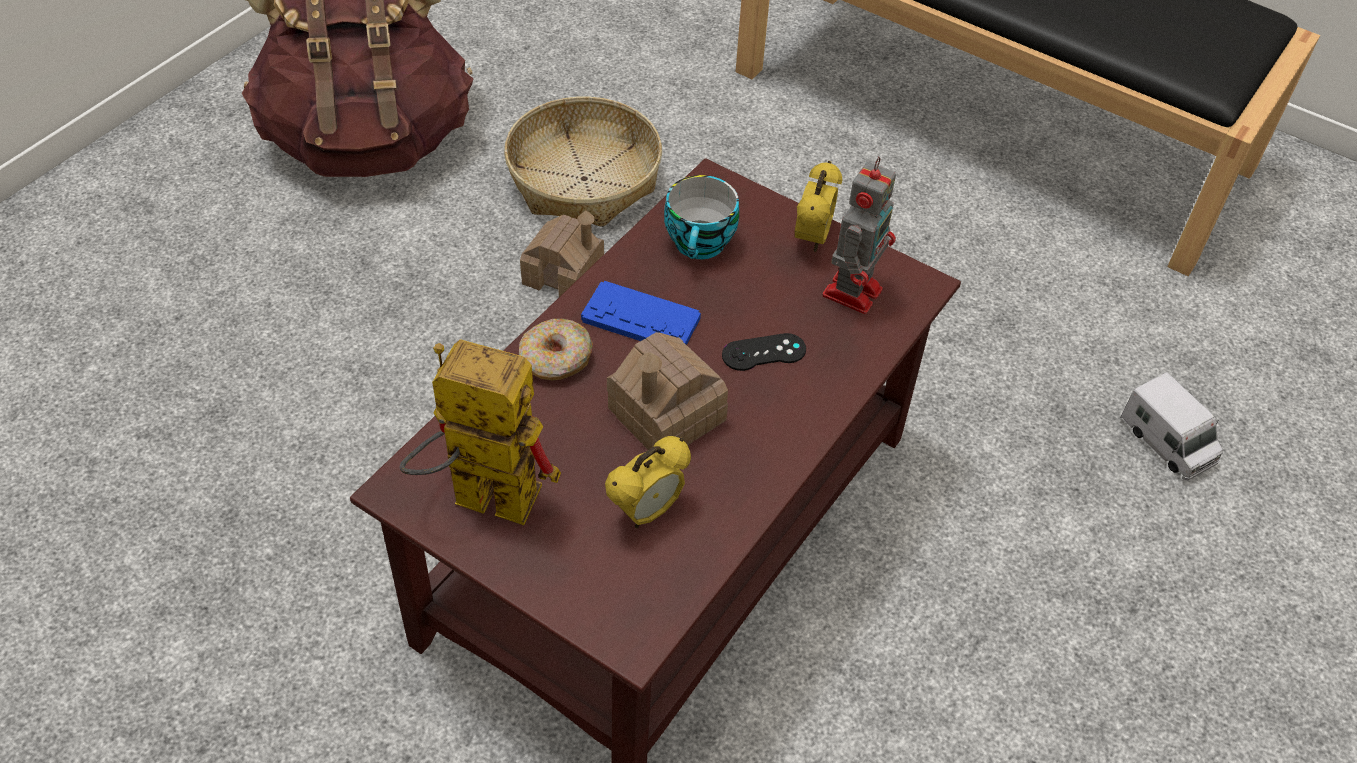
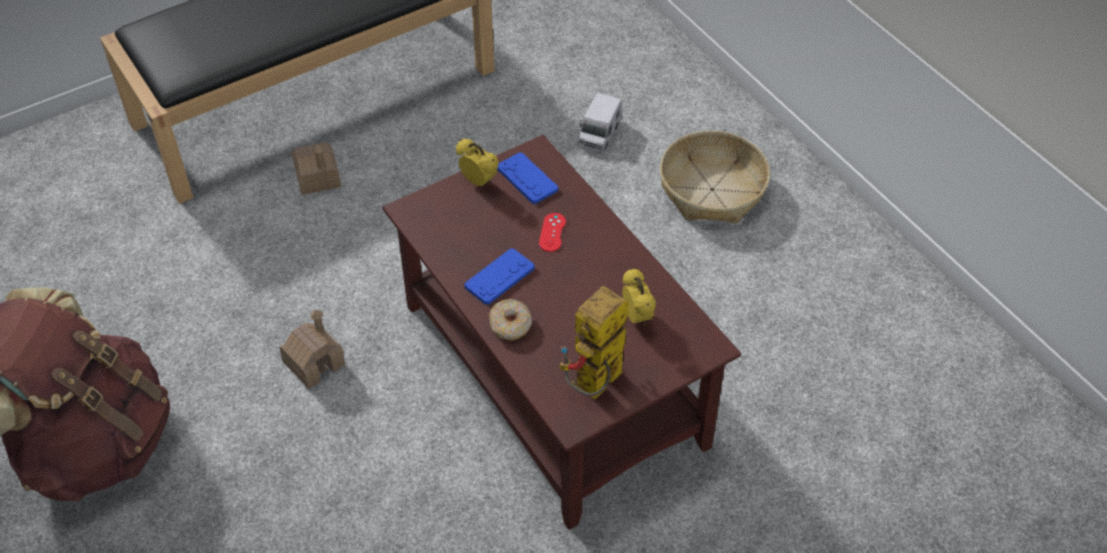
camera: 65 degrees left, 0 degrees up
basket [504,97,662,227] -> basket moved to [660,131,770,223]
toy house [607,332,728,450] -> toy house moved to [291,142,341,195]
cup [664,175,739,259] -> none
black game controller [722,333,806,371] -> red game controller [539,213,566,252]
toy robot [822,157,896,314] -> blue game controller [497,152,558,204]
toy truck [1120,372,1223,480] -> toy truck turned 120 degrees clockwise [578,93,622,153]

